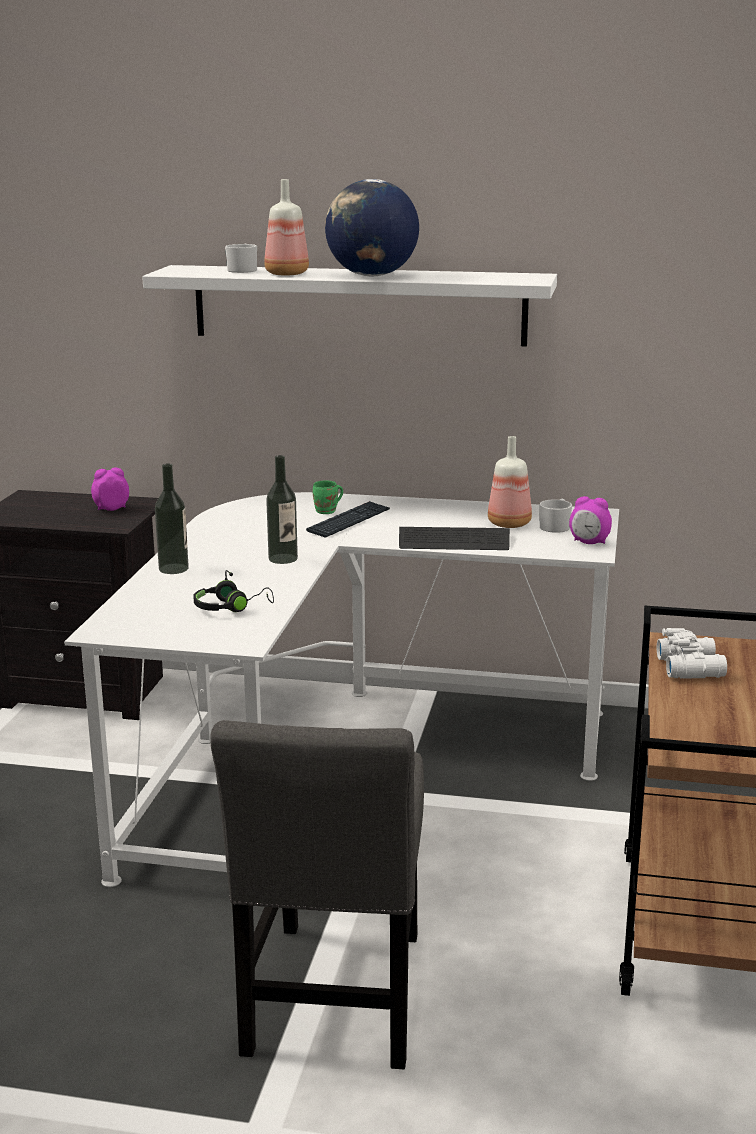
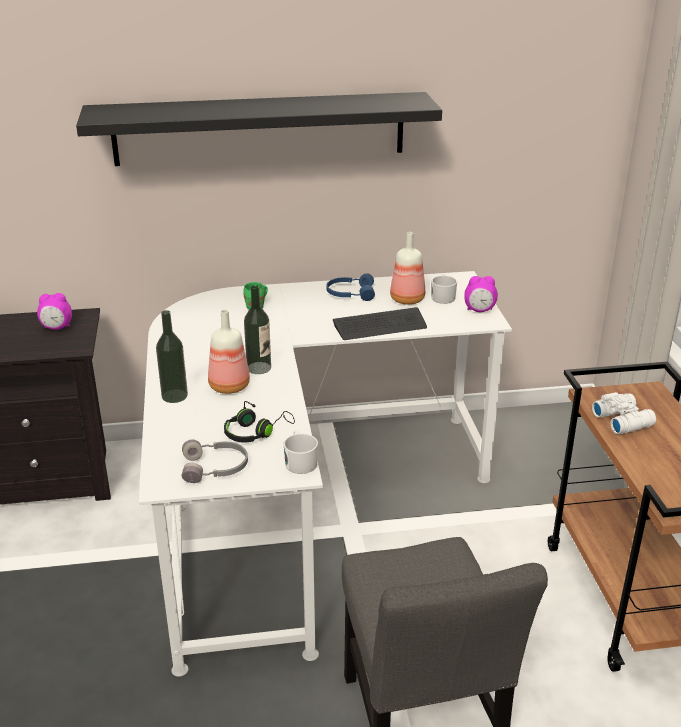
camera: 20 degrees left, 10 degrees up
alarm clock [91,467,129,511] -> alarm clock turned 150 degrees counterclockwise [37,293,72,330]
white shelf [142,265,557,347] -> black shelf [76,92,442,166]
white mug [225,244,257,273] -> white mug moved to [283,430,318,474]
bottle [264,179,309,276] -> bottle moved to [208,310,250,394]
keyboard [306,501,390,538] -> none
globe [325,179,419,276] -> none
none -> grey headphones [182,439,248,483]
none -> blue headphones [326,273,375,301]

